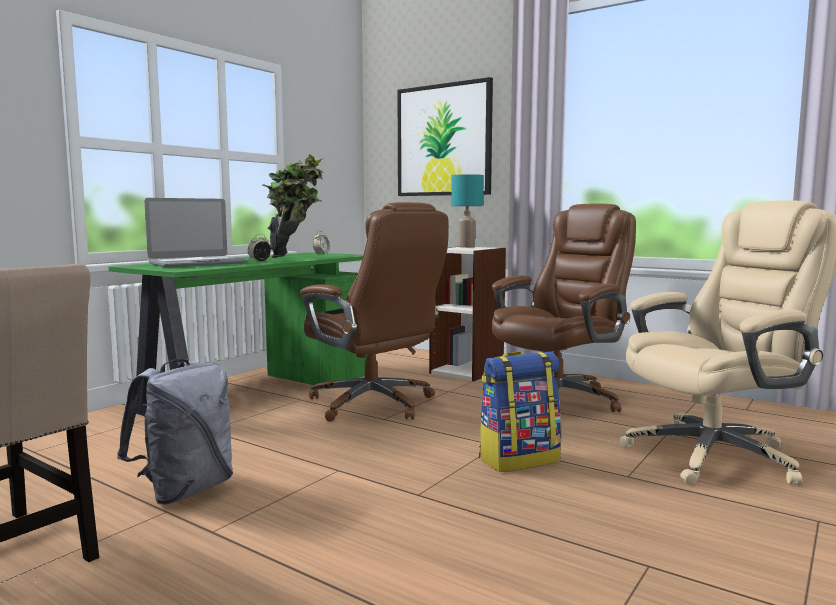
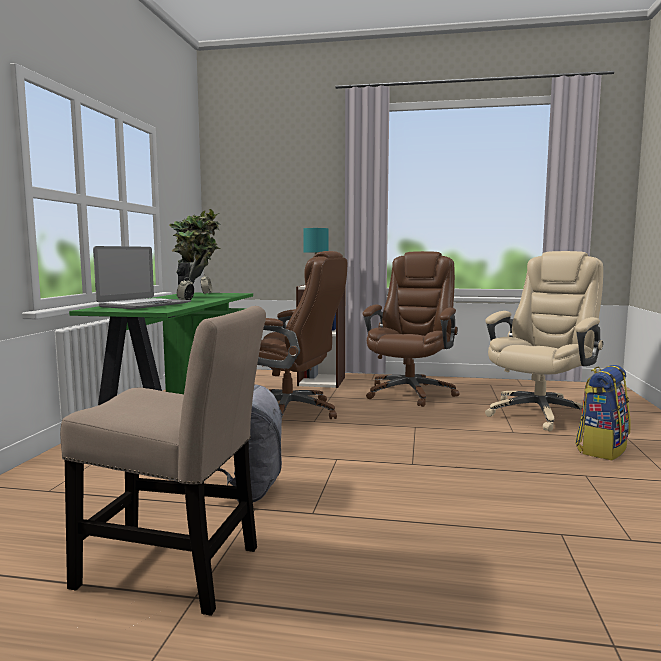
camera: 25 degrees left, 0 degrees up
picture [398,77,493,196] -> none
backpack [479,351,561,472] -> backpack moved to [575,365,630,460]

